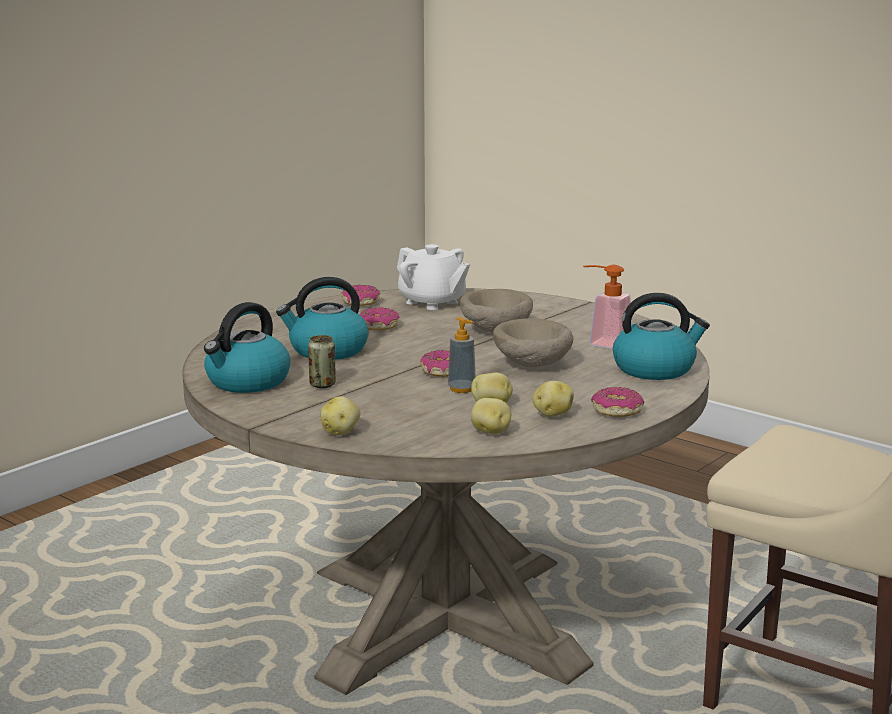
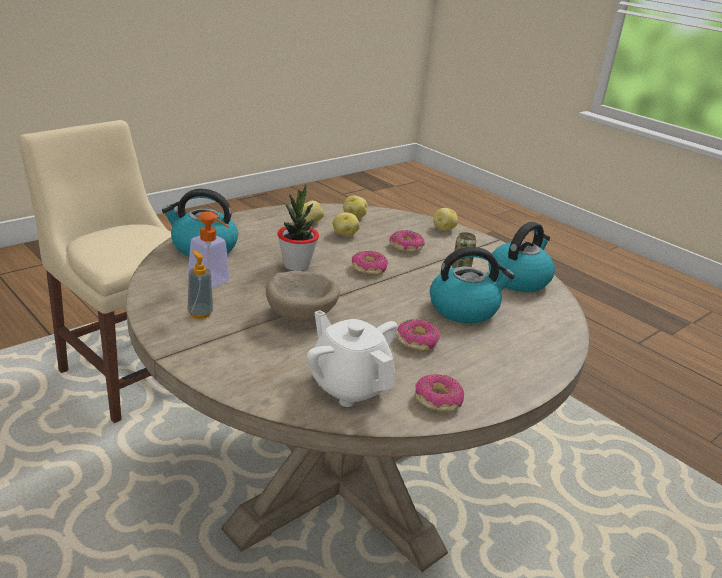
camera: 175 degrees left, 10 degrees up
soap dispenser [448,317,476,393] -> soap dispenser moved to [188,250,213,319]
beige bowl [493,318,573,367] -> potted plant [277,185,319,271]
donut [591,387,644,417] -> donut moved to [389,230,425,252]

